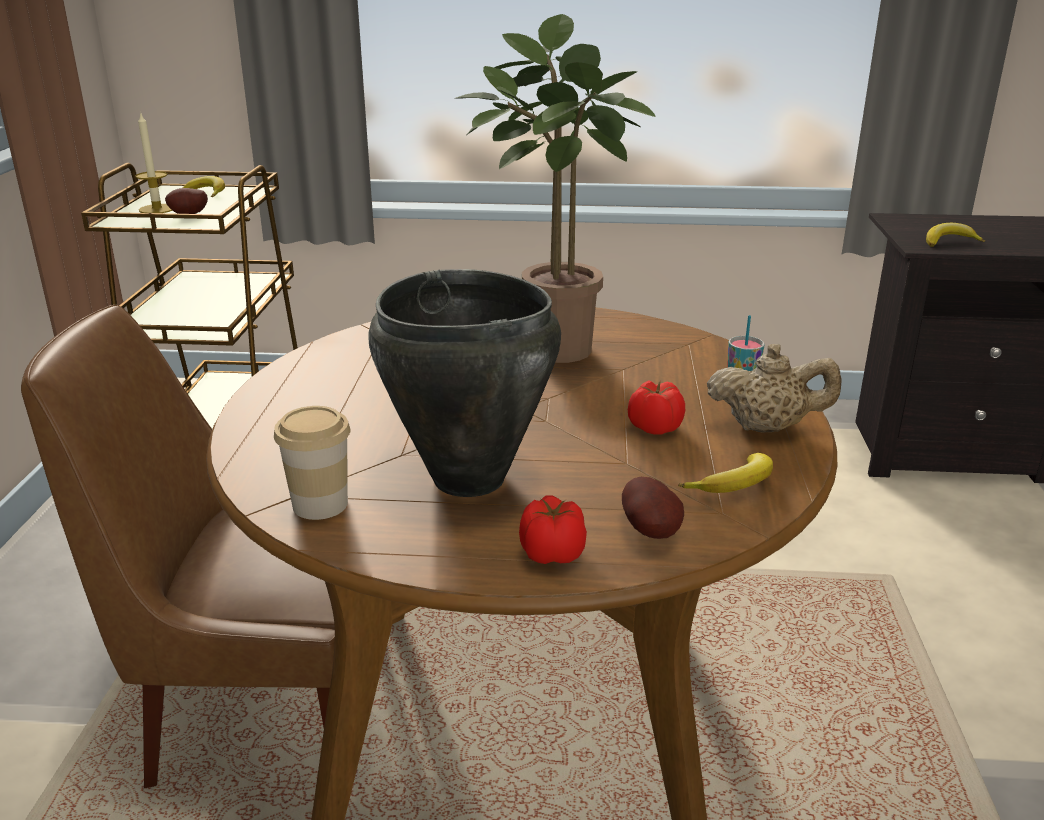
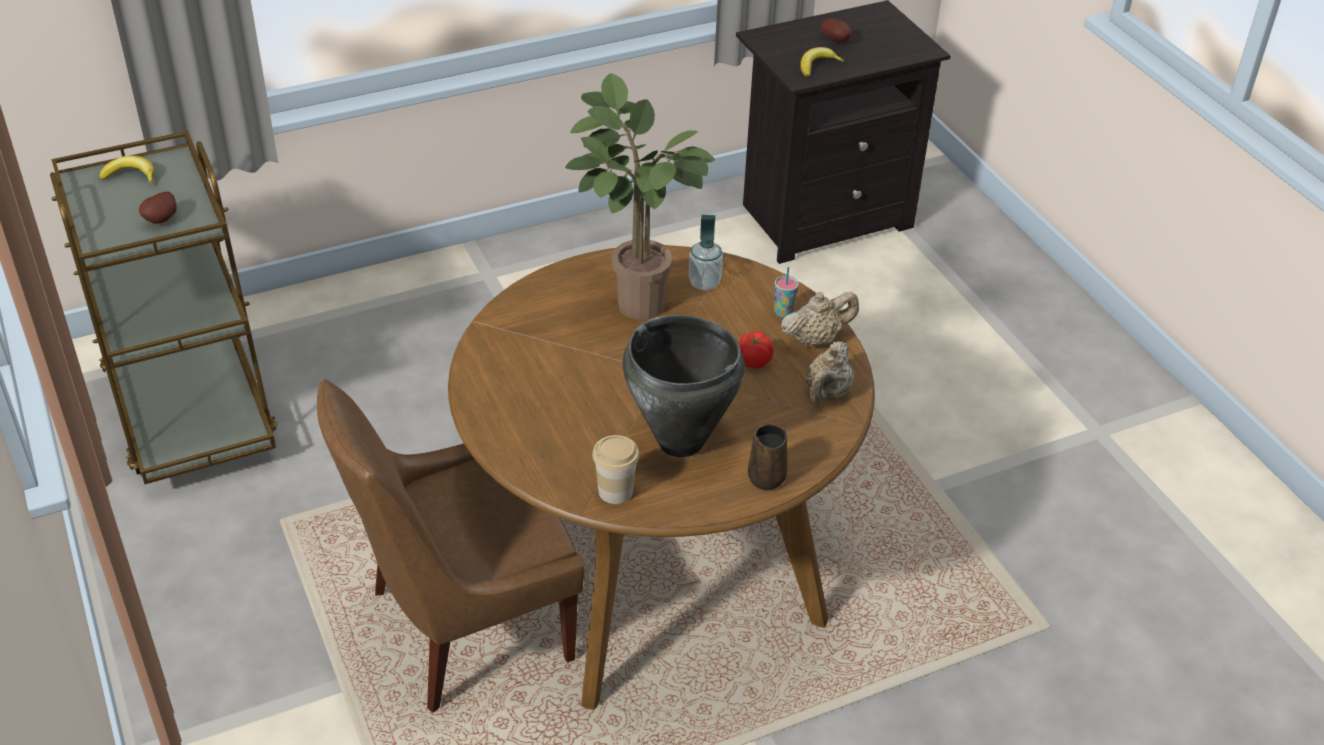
camera: 30 degrees left, 15 degrees up
candle [135,111,173,213] -> none
tomato [519,496,587,564] -> brown mug [748,423,788,490]
potato [622,477,684,539] -> potato moved to [821,18,852,42]
banana [678,453,773,493] -> beige teapot [805,341,854,403]
none -> soap dispenser [689,215,723,291]

